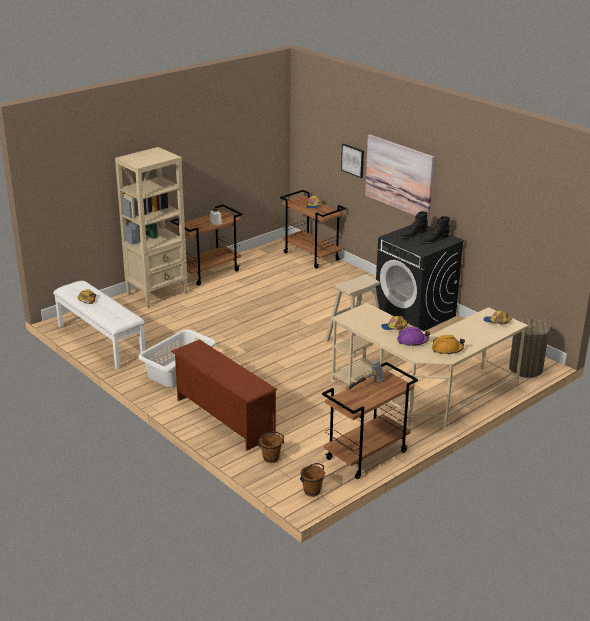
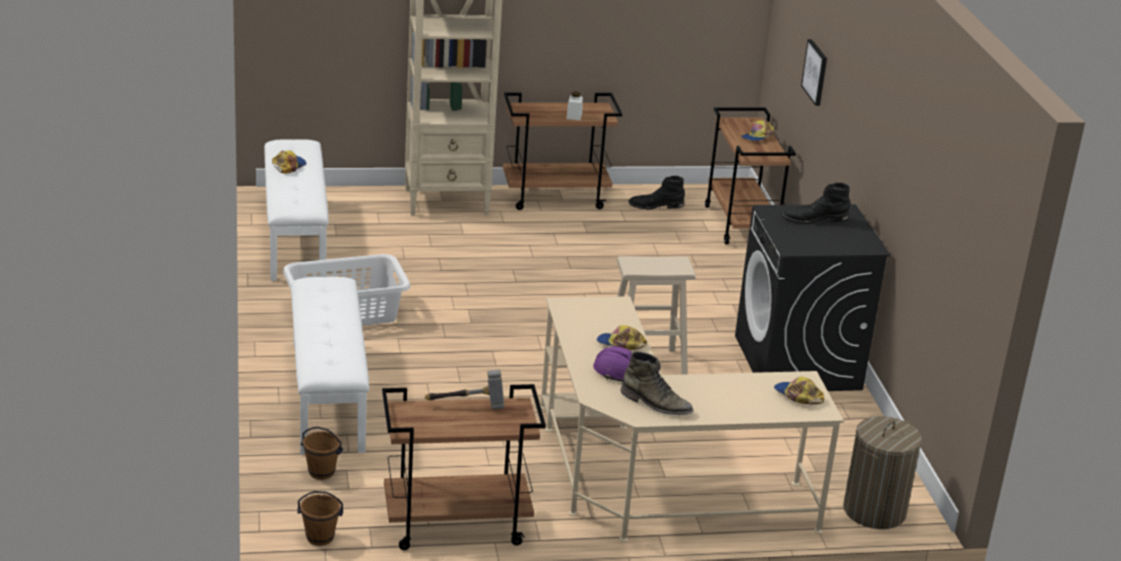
camera: 30 degrees right, 0 degrees up
brown shoe rack [171,339,278,450] -> white bench [291,277,369,455]
picture [365,135,434,220] -> none
black boot [420,216,450,244] -> black boot moved to [628,176,685,210]
orange hard hat [432,335,465,355] -> green boot [620,352,693,415]

